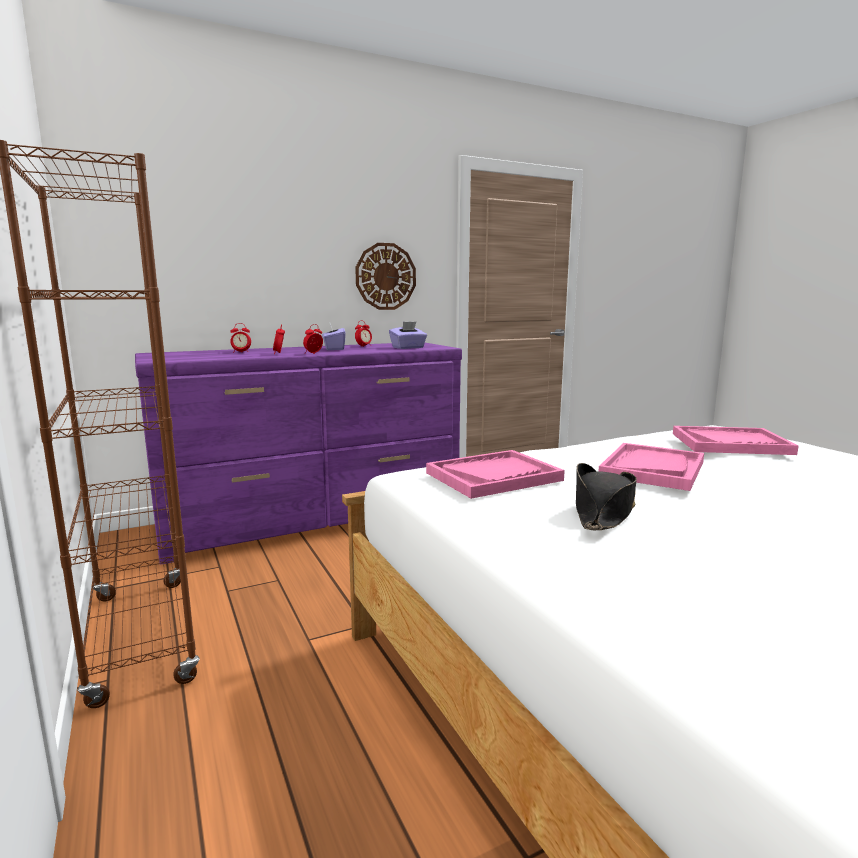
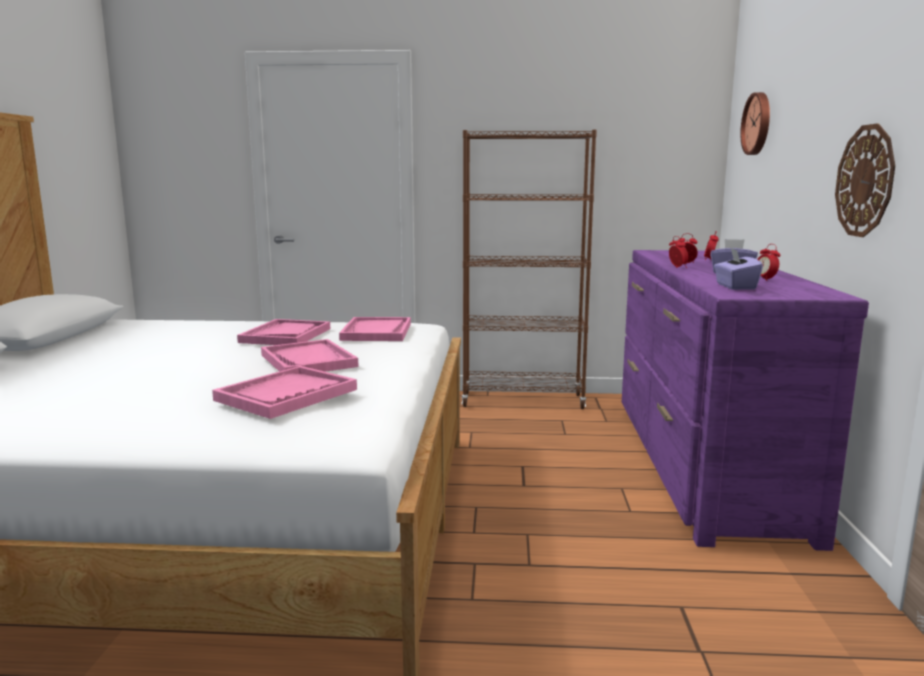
camera: 120 degrees right, 0 degrees up
black hat [576,463,637,530] -> pink tray [237,319,330,345]
none -> wall clock [740,92,770,155]

